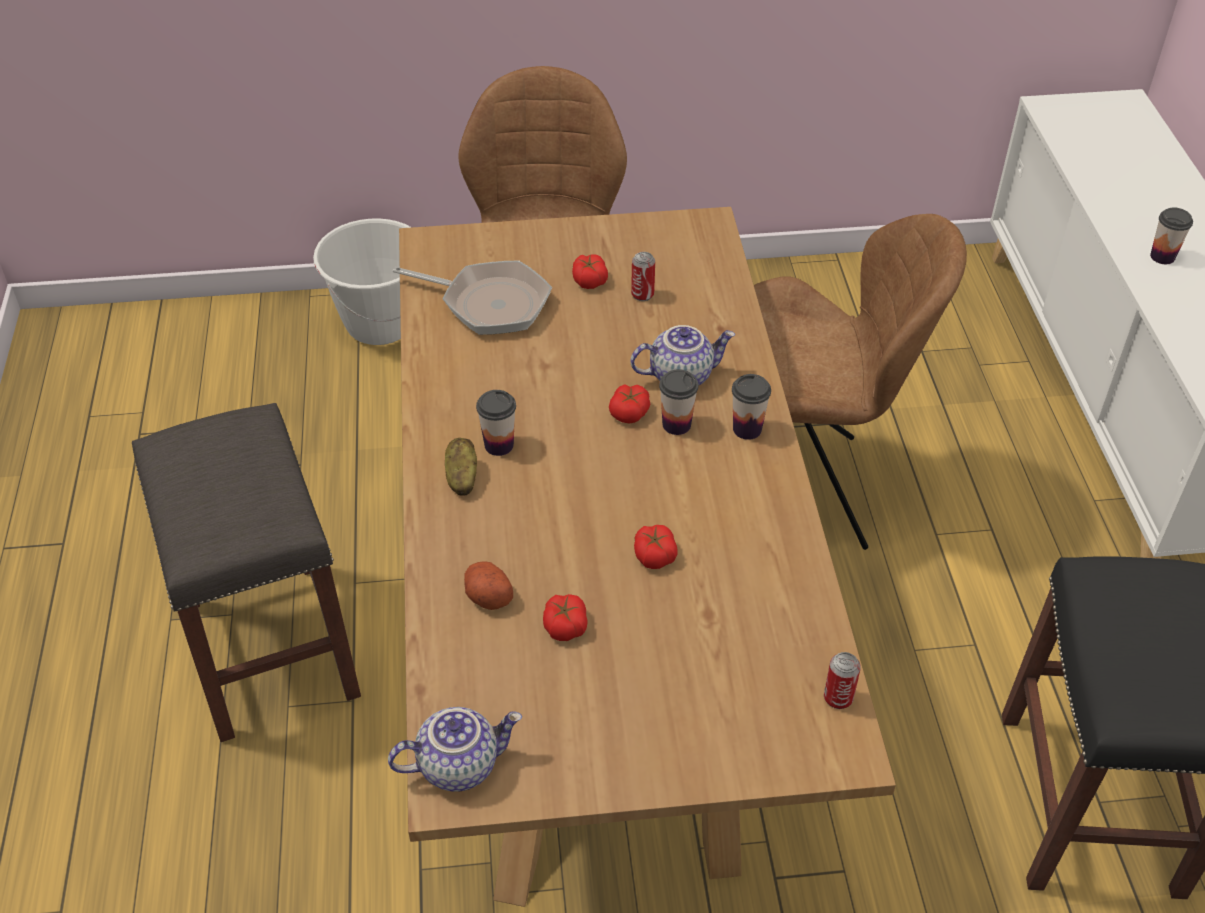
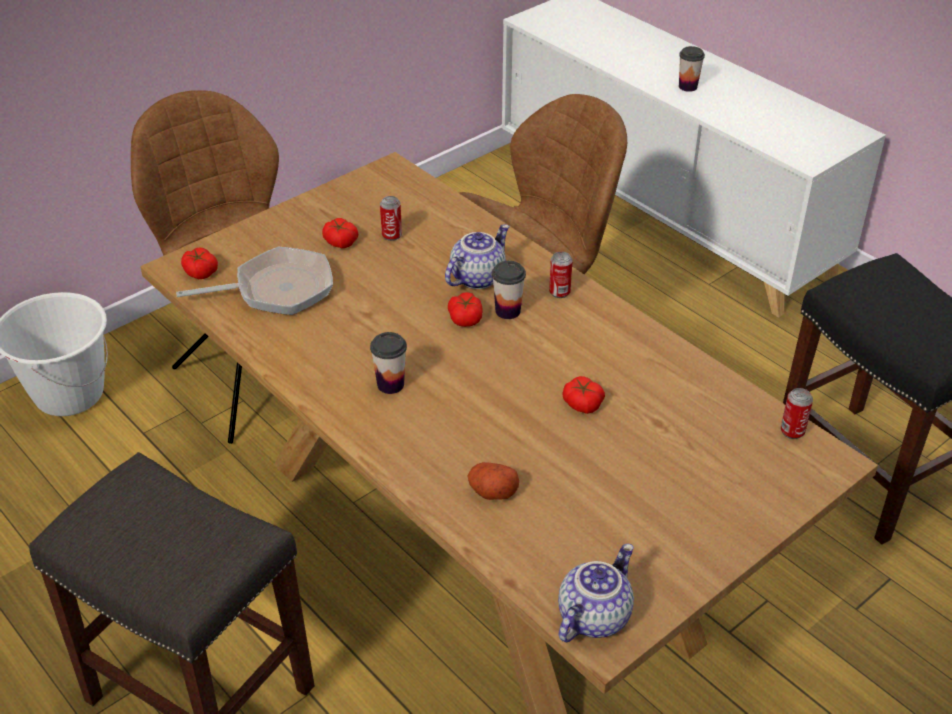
camera: 35 degrees left, 5 degrees down
potato [445,438,477,496] -> none
tomato [543,594,588,641] -> tomato moved to [181,247,218,279]
cup [732,374,771,440] -> can [549,251,573,298]

